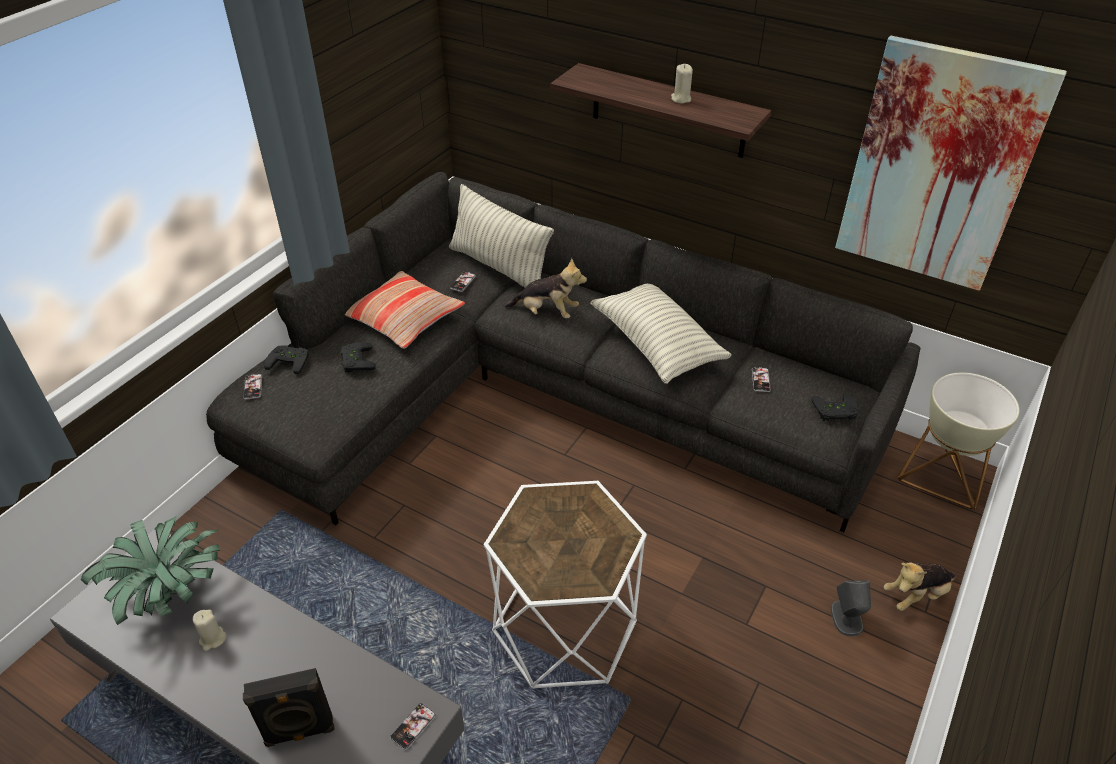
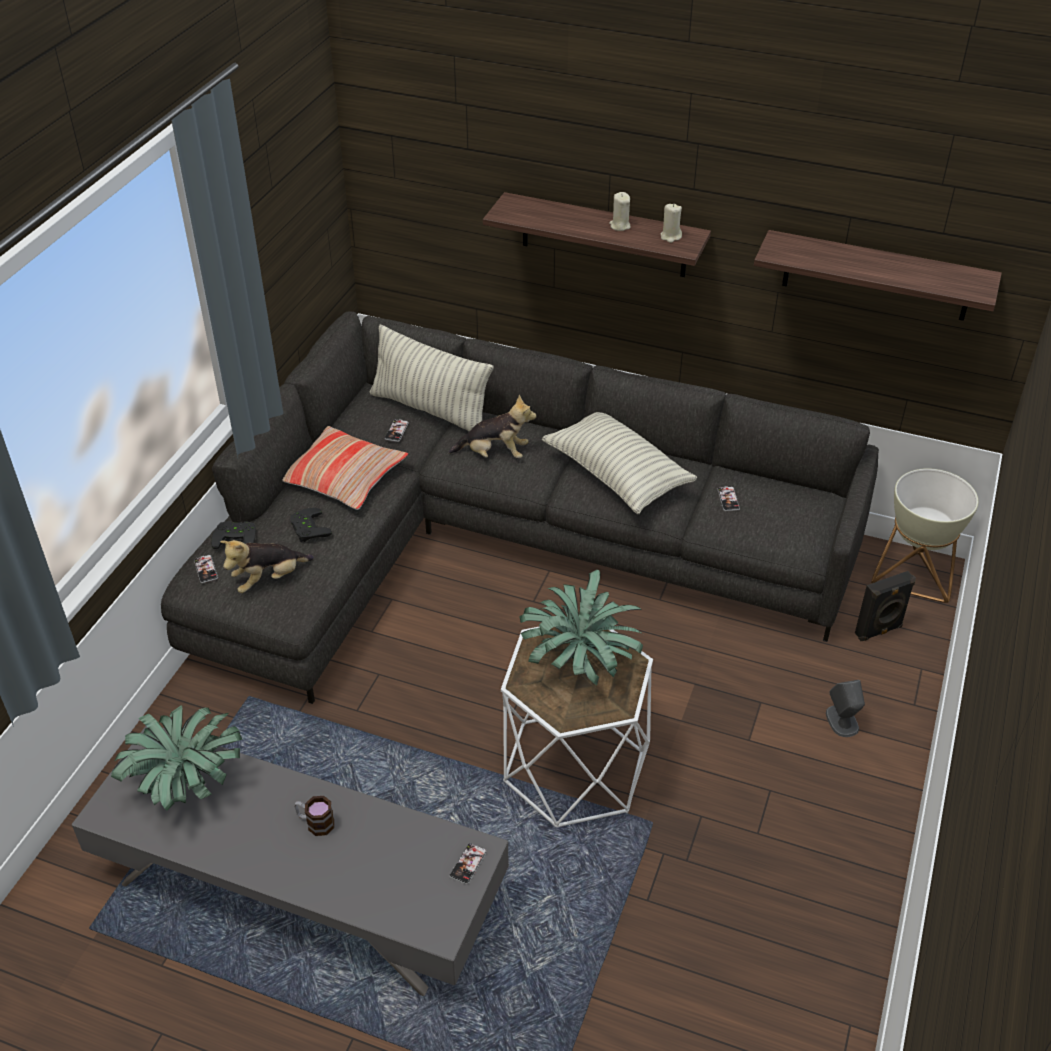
camera: 10 degrees left, 0 degrees up
beige candle [193,610,227,651] -> beige candle moved to [661,204,682,243]
black speaker [243,668,334,747] -> black speaker moved to [855,571,916,641]
black game controller [811,395,858,421] -> none
picture [835,36,1067,290] -> shelf [754,230,1002,321]
plush toy [884,562,955,611] -> plush toy moved to [220,540,314,593]
none -> mug [294,796,334,836]
none -> potted plant [519,570,643,685]

